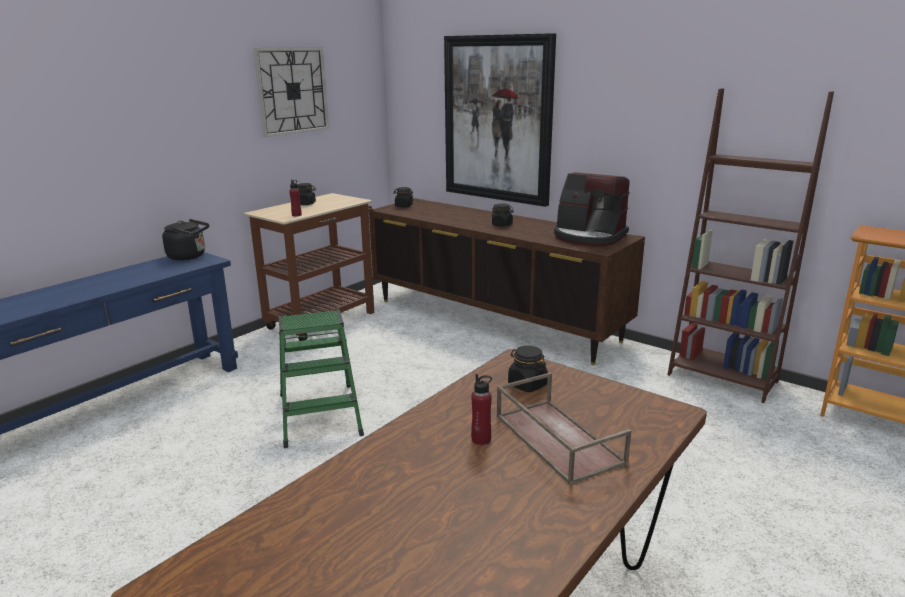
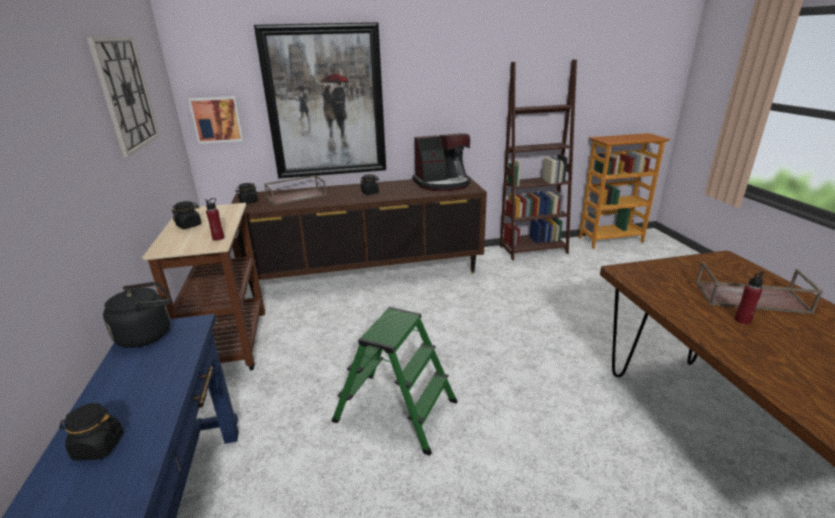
camera: 50 degrees left, 5 degrees up
black jar [508,346,548,392] -> black jar moved to [59,403,124,460]
none -> picture [188,96,244,144]
none -> brown tray [264,175,327,206]

